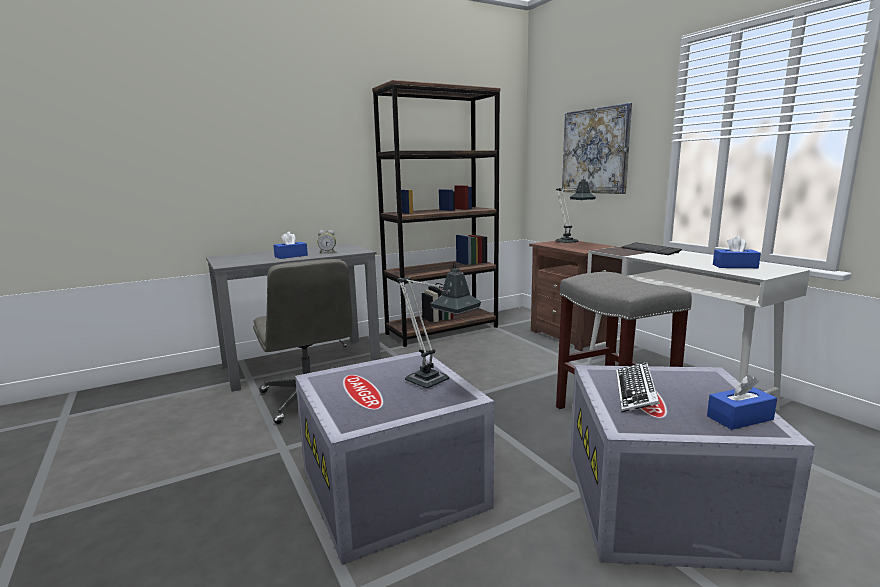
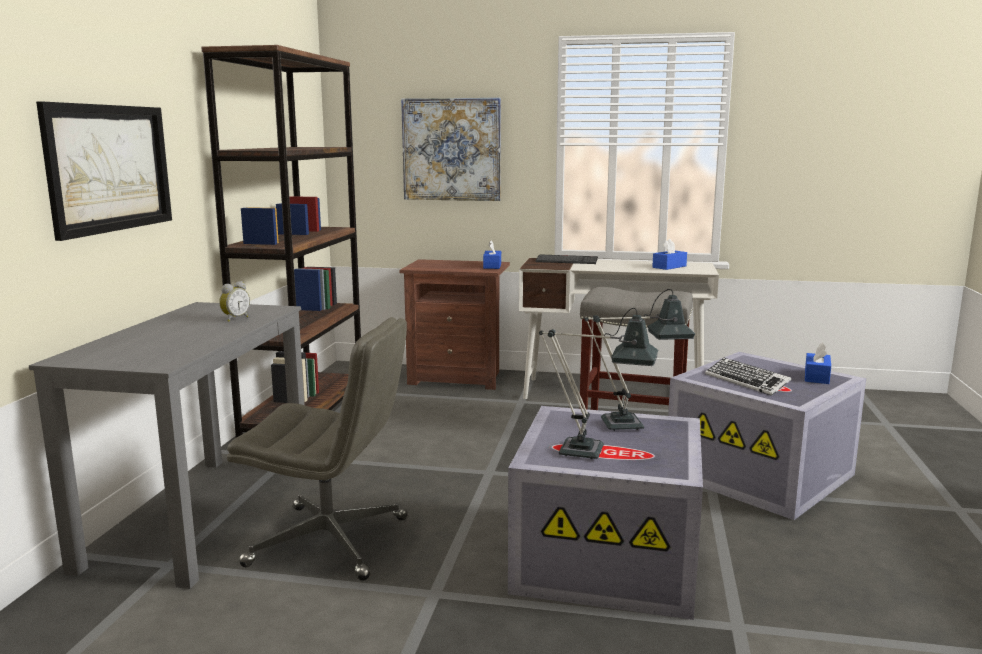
camera: 50 degrees left, 0 degrees up
blue tissue box [273,232,308,259] -> blue tissue box moved to [483,240,501,269]
table lamp [555,177,596,244] -> table lamp moved to [539,308,658,459]
none -> picture [36,102,172,241]

